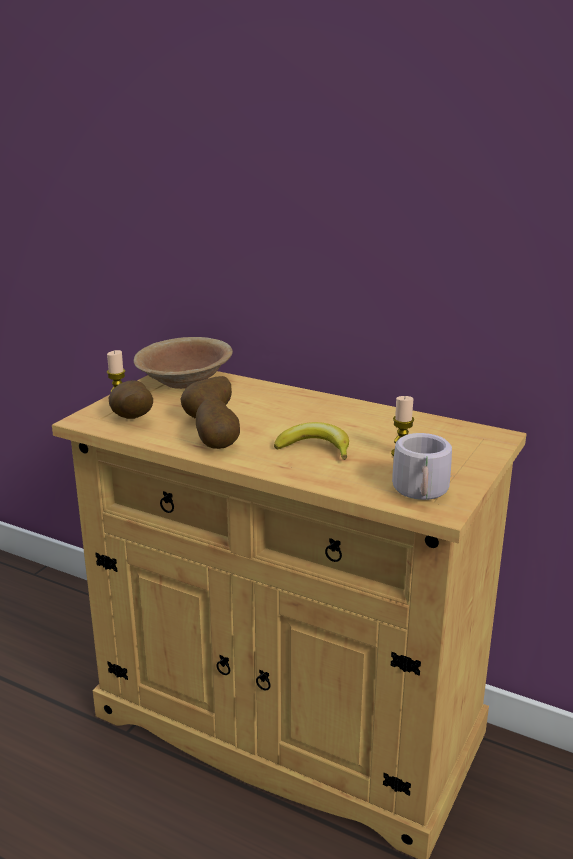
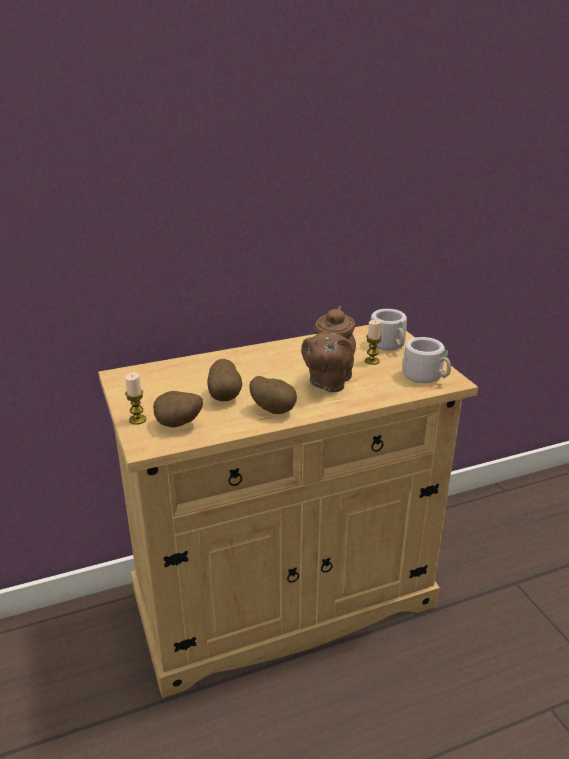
camera: 50 degrees left, 5 degrees up
brown bowl [134,337,233,389] -> none
banana [274,422,349,460] -> brown teapot [301,306,356,392]
none -> grey mug [371,309,407,350]

